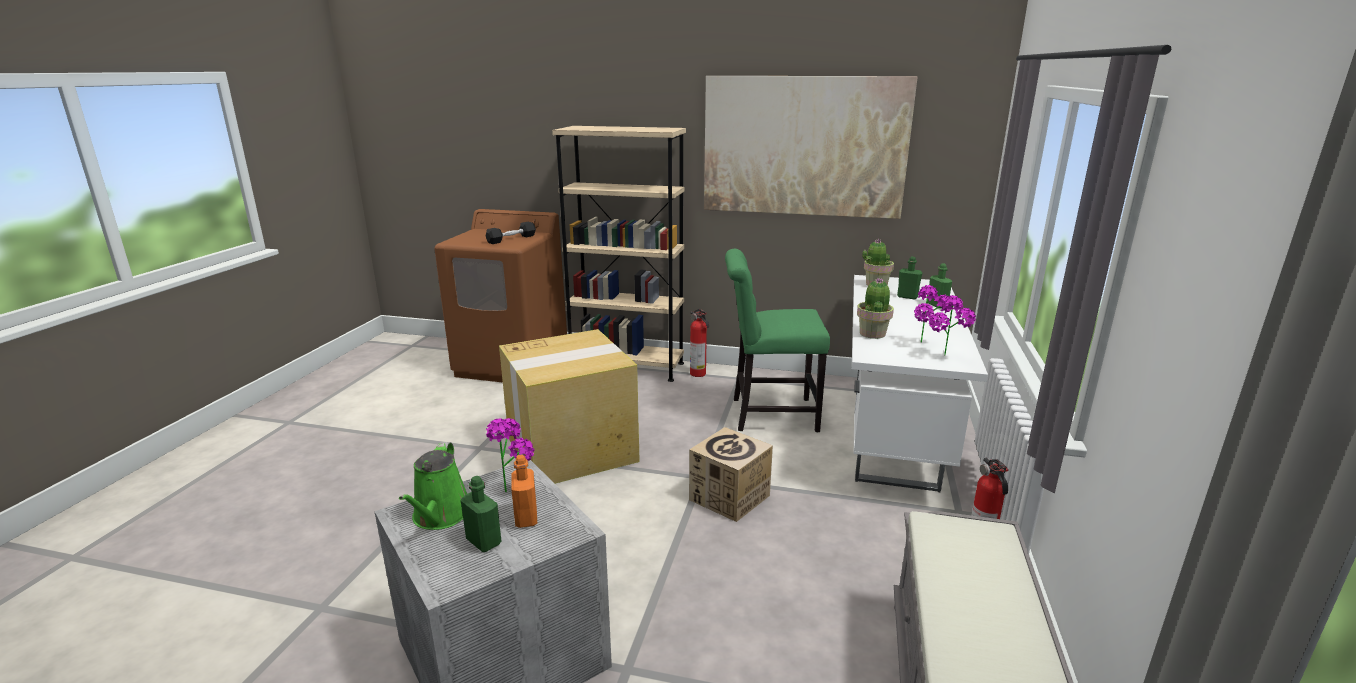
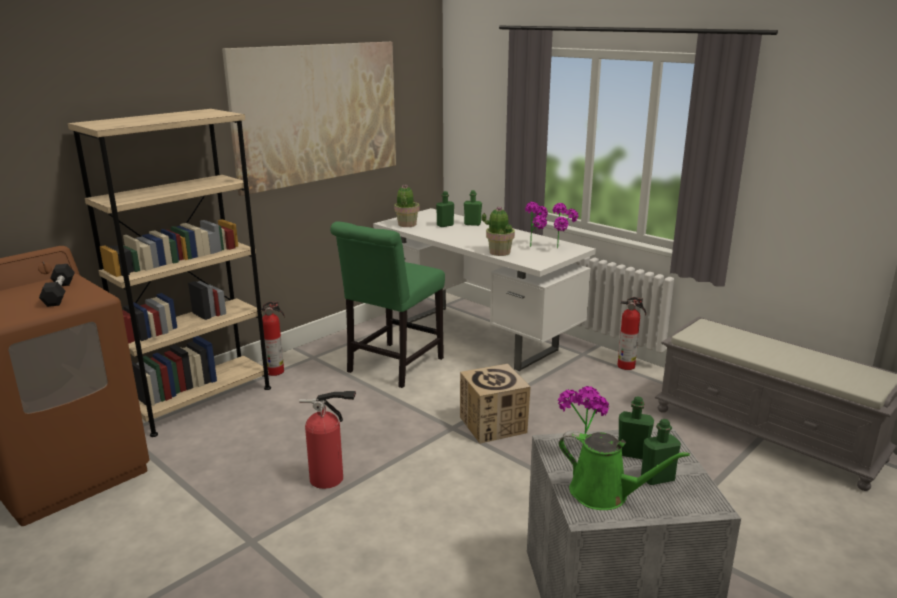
camera: 60 degrees left, 0 degrees up
cardboard box [499,329,640,484] -> fire extinguisher [299,391,356,489]
orange bottle [511,455,537,528] -> green bottle [618,396,654,459]

